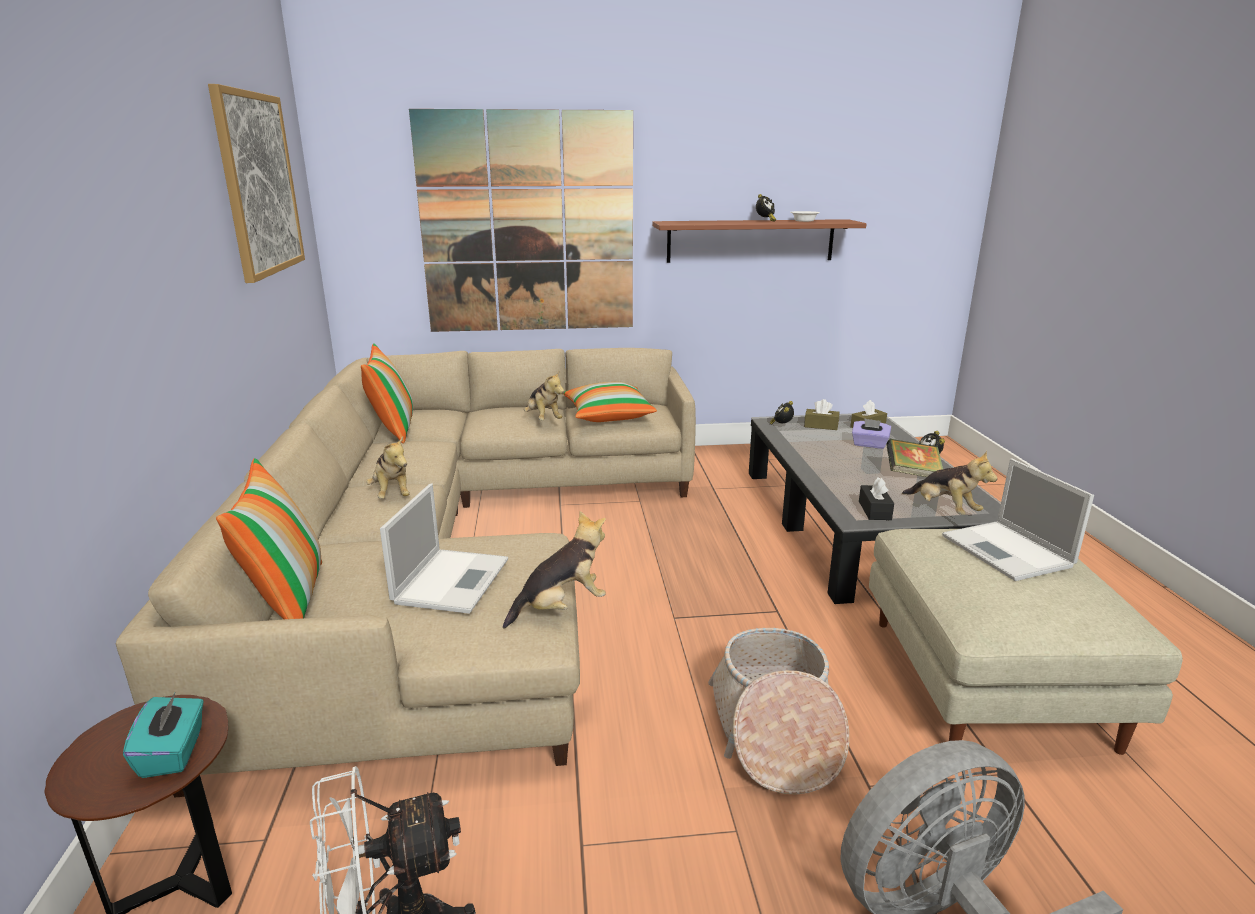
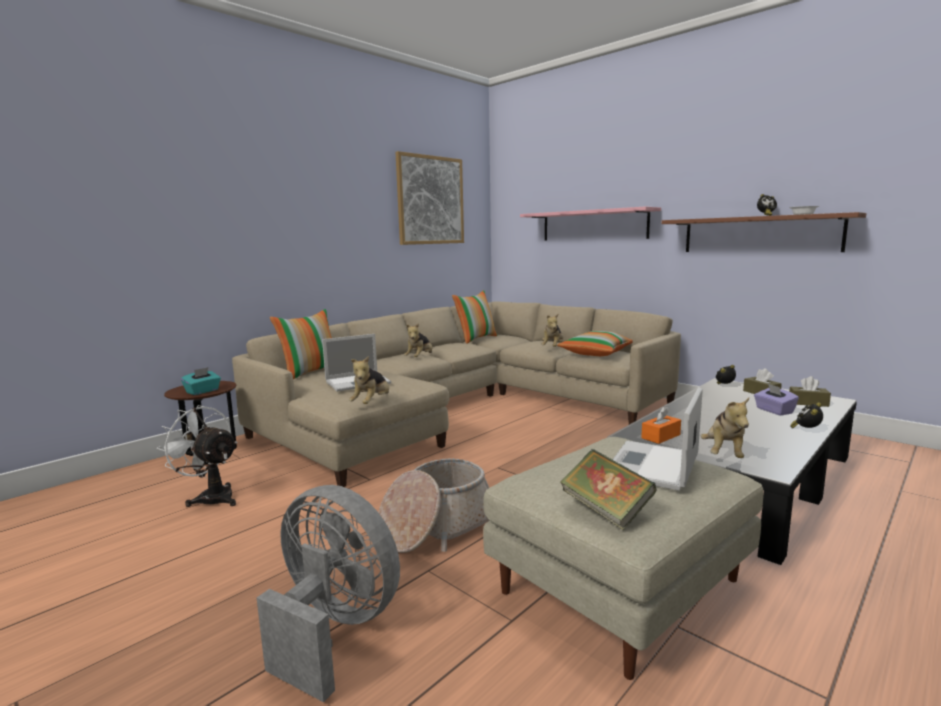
camera: 50 degrees right, 10 degrees down
picture [409,109,633,332] -> pink shelf [520,206,661,241]
plush toy [503,511,606,629] -> plush toy turned 90 degrees clockwise [349,356,389,404]
black tissue box [859,477,894,520] -> orange tissue box [641,406,681,444]
book [886,439,943,477] -> book moved to [560,449,656,530]

